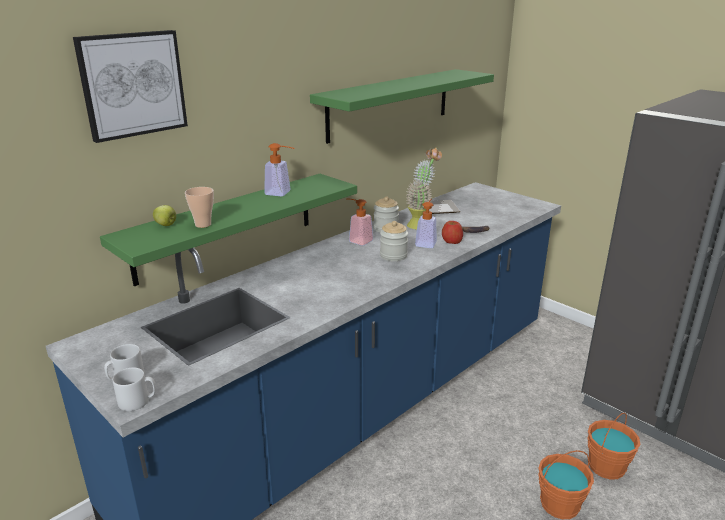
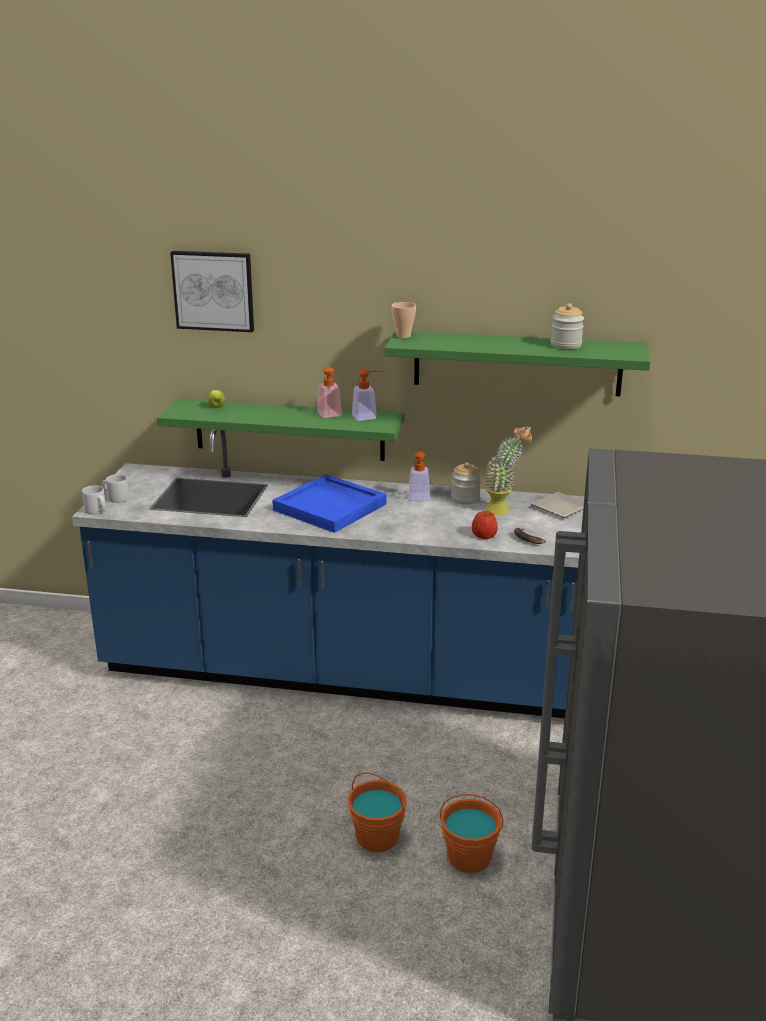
camera: 55 degrees right, 0 degrees up
cup [185,187,214,228] -> cup moved to [392,302,416,338]
jar [380,221,408,261] -> jar moved to [551,303,584,349]
soap dispenser [415,199,437,248] -> soap dispenser moved to [352,370,383,421]
none -> blue tray [272,474,387,533]

